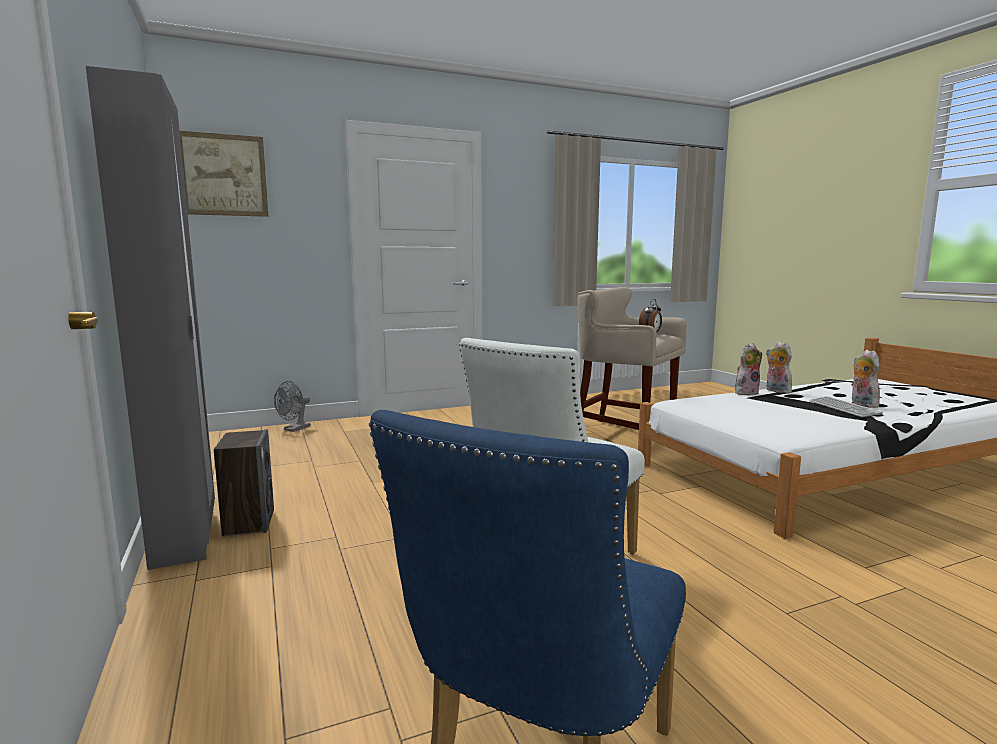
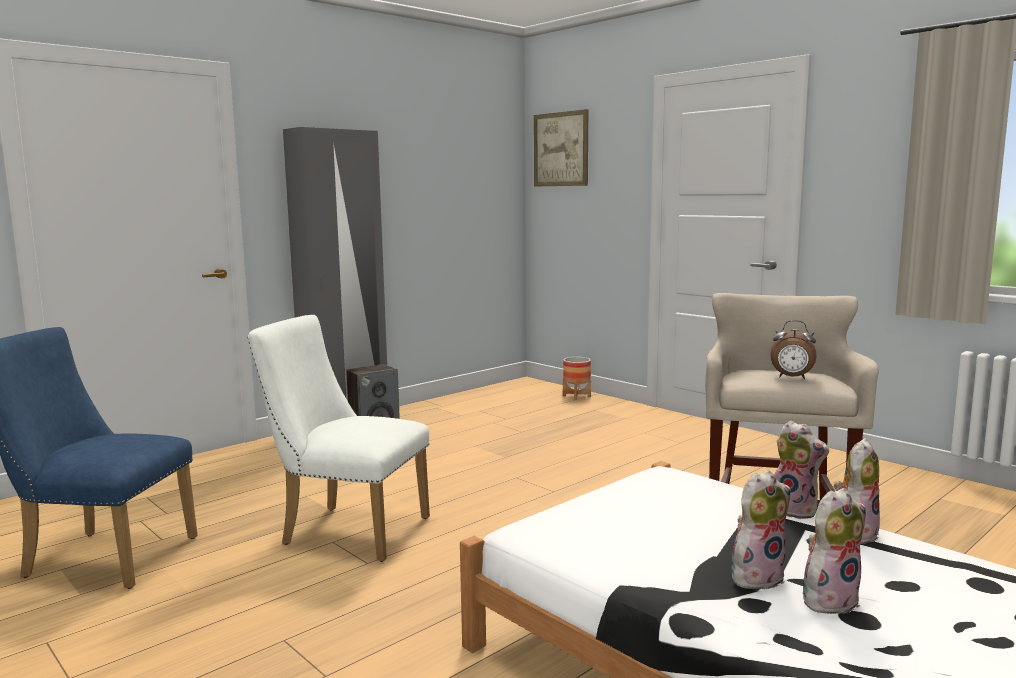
camera: 70 degrees right, 0 degrees up
grey fan [274,381,311,432] -> planter [563,357,591,400]
keyboard [809,396,883,417] -> plush toy [731,470,791,592]

